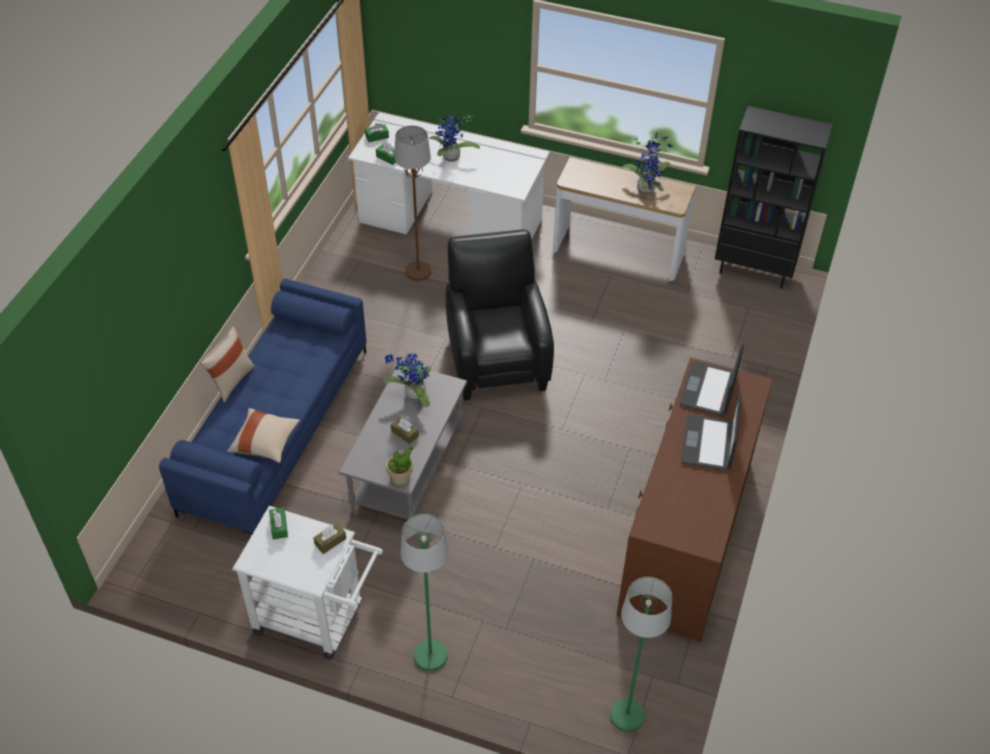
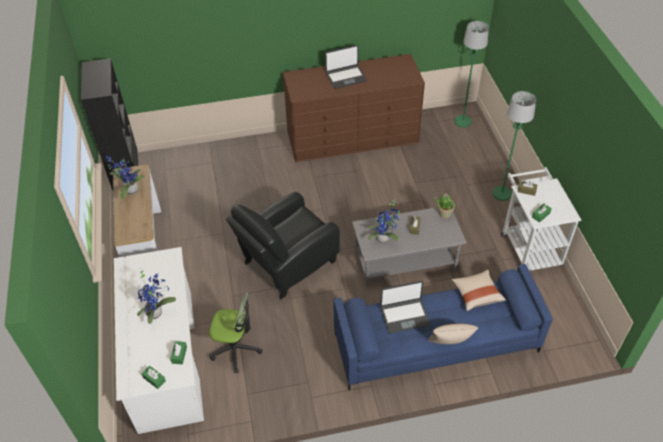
camera: 120 degrees left, 0 degrees up
brown floor lamp [394,126,431,281] -> office chair [209,292,262,373]
laptop [680,343,744,415] -> laptop moved to [380,281,430,333]

